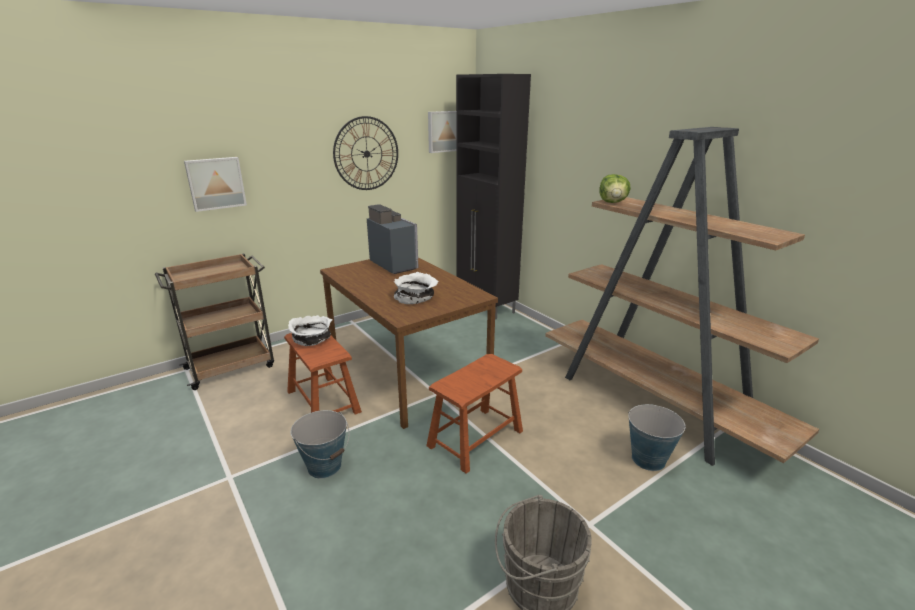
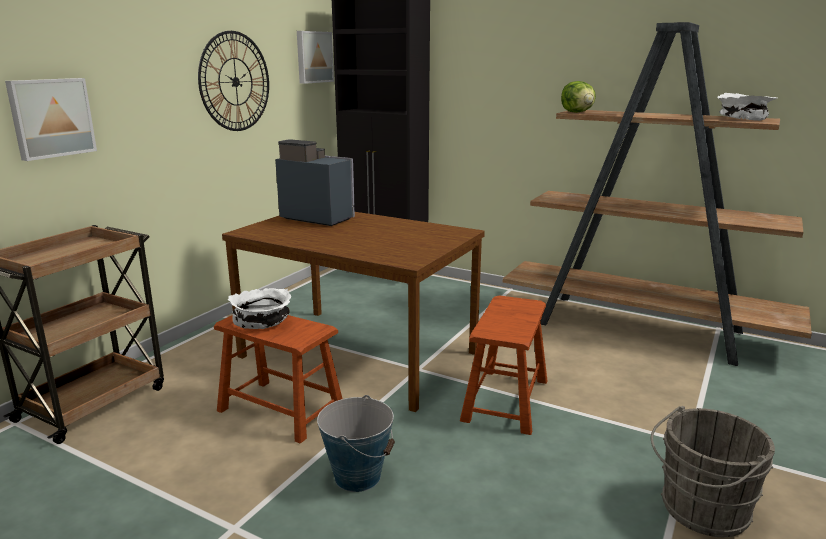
camera: 25 degrees left, 5 degrees down
white bowl [394,272,439,304] -> white bowl moved to [717,93,777,121]
bucket [628,404,686,471] -> none

